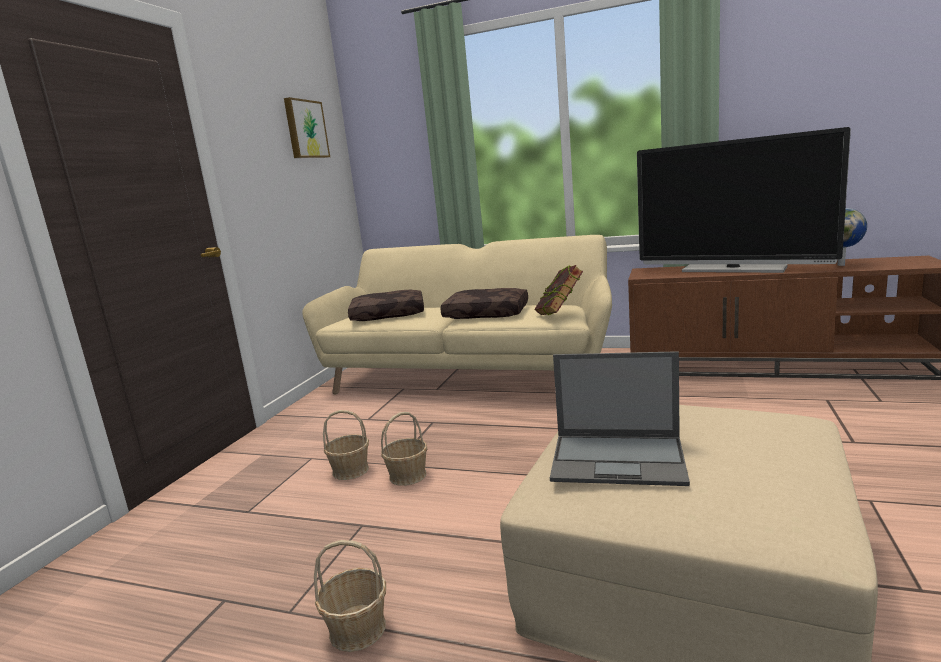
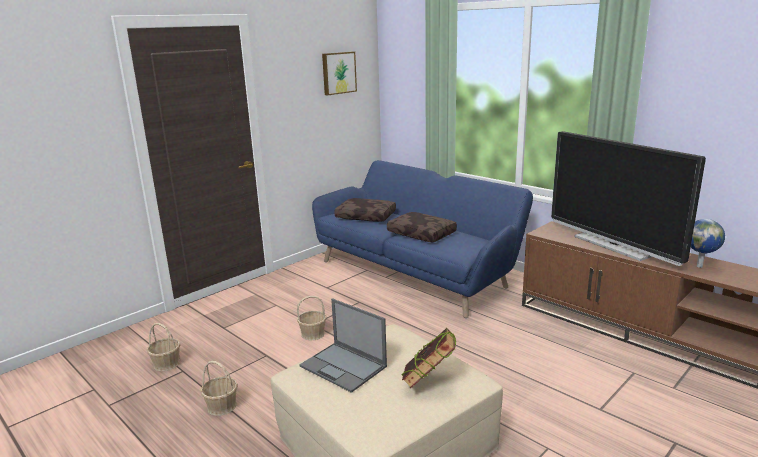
camera: 25 degrees right, 5 degrees up
beige sofa [302,235,612,395] -> blue sofa [312,160,533,318]
basket [323,410,369,480] -> basket moved to [147,323,180,371]
book [534,265,583,315] -> book moved to [402,328,456,389]

